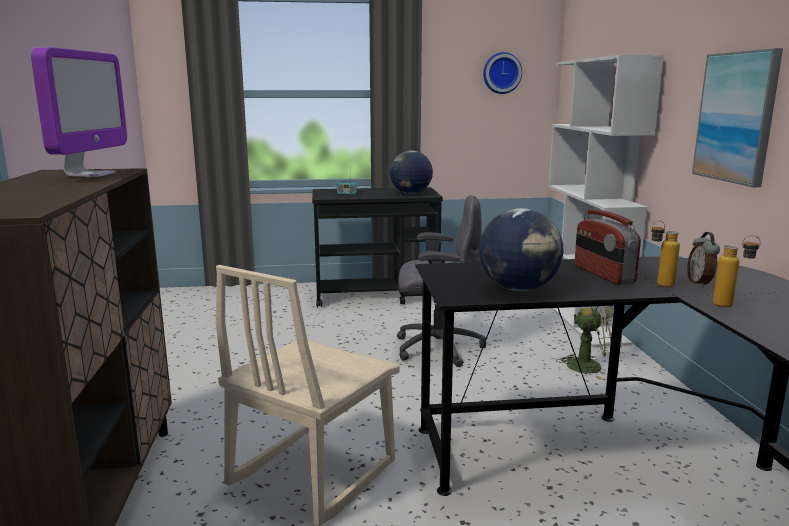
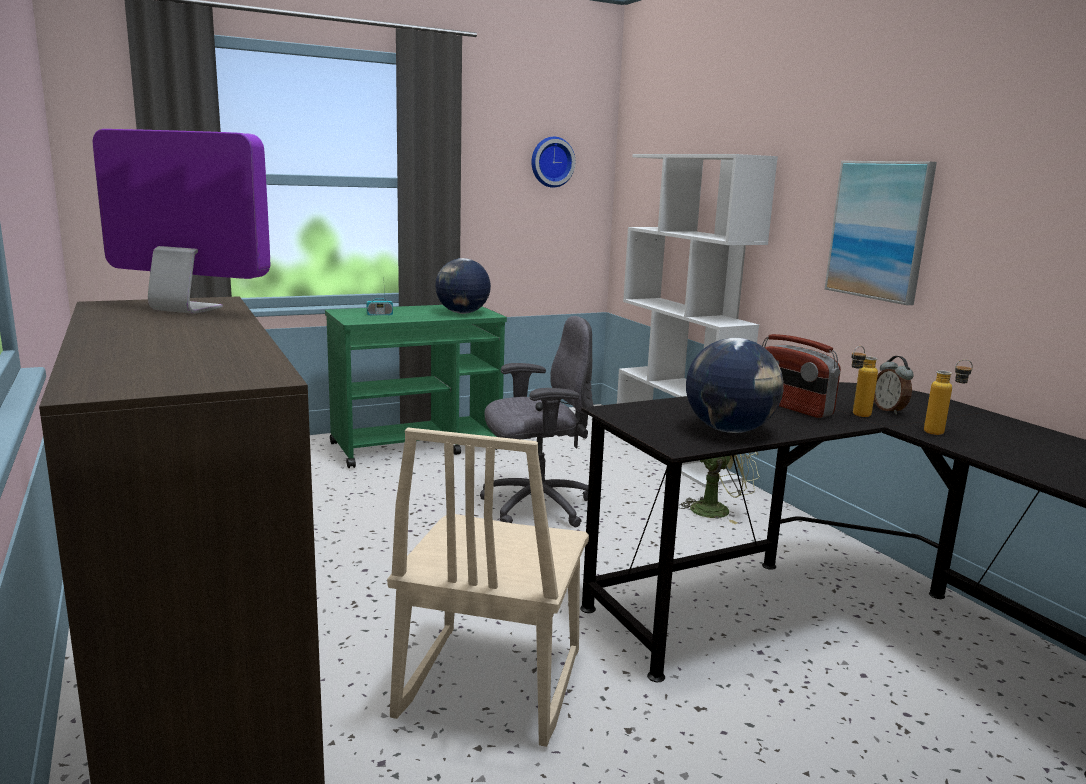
camera: 20 degrees left, 0 degrees up
monitor [31,47,127,177] -> monitor turned 60 degrees counterclockwise [93,129,270,314]
black cart [312,187,443,308] -> green cart [325,305,507,468]

